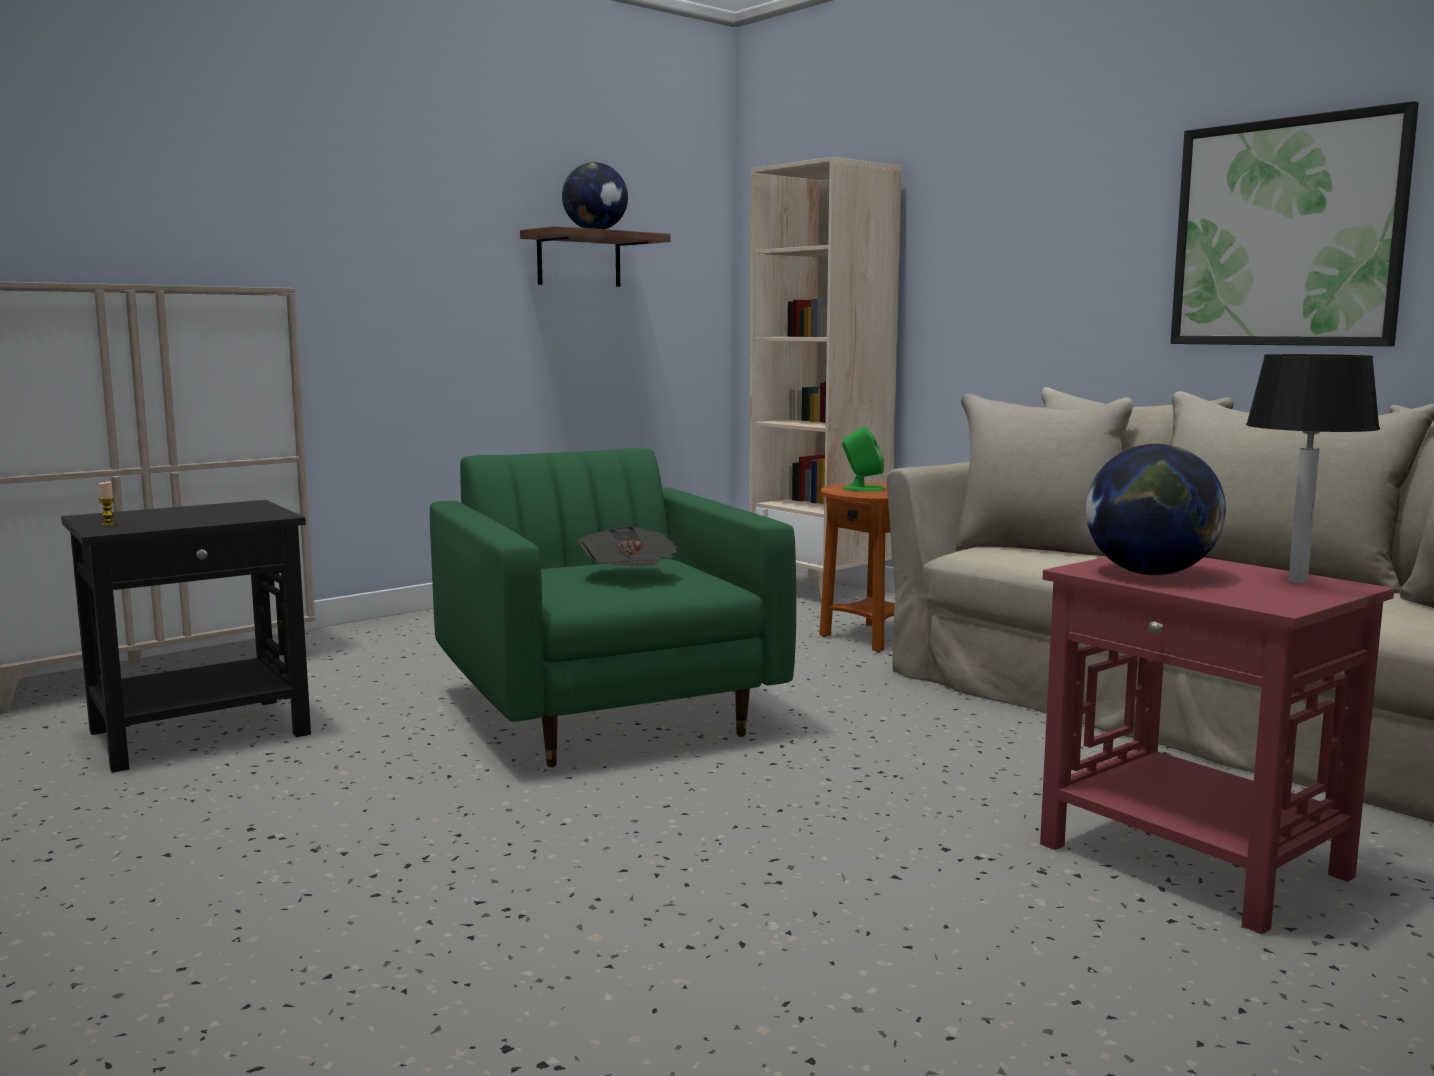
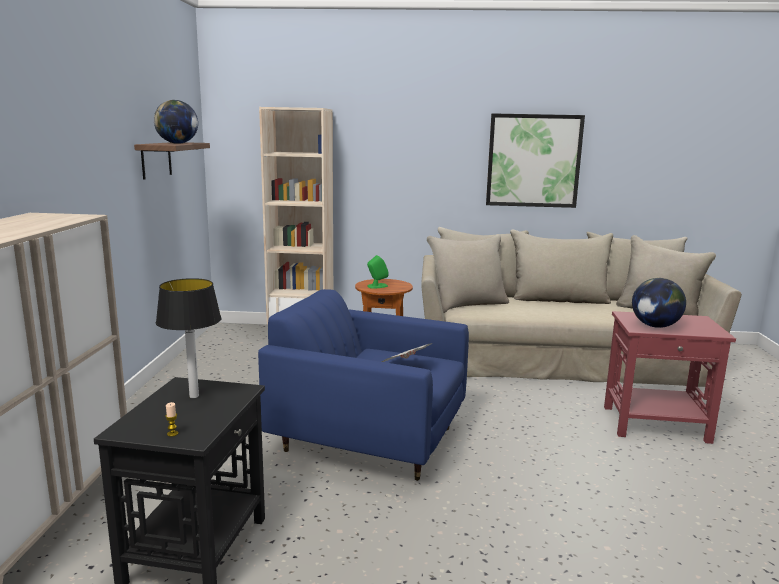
camera: 45 degrees left, 5 degrees up
green armchair [430,448,796,767] -> blue armchair [258,289,469,481]
table lamp [1246,354,1380,584] -> table lamp moved to [156,278,221,398]

